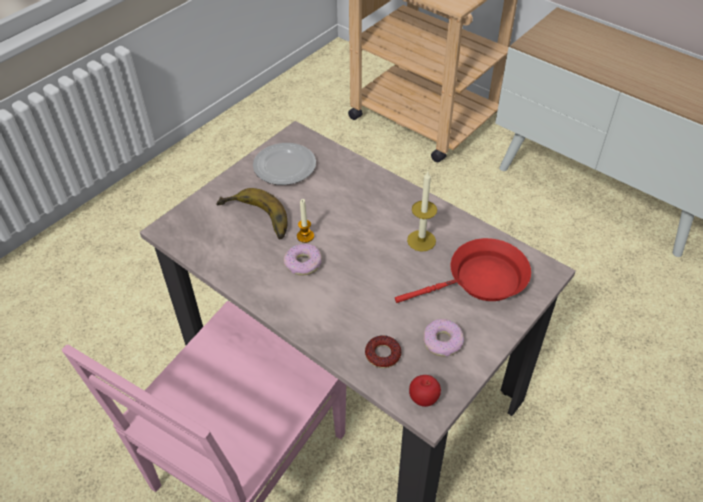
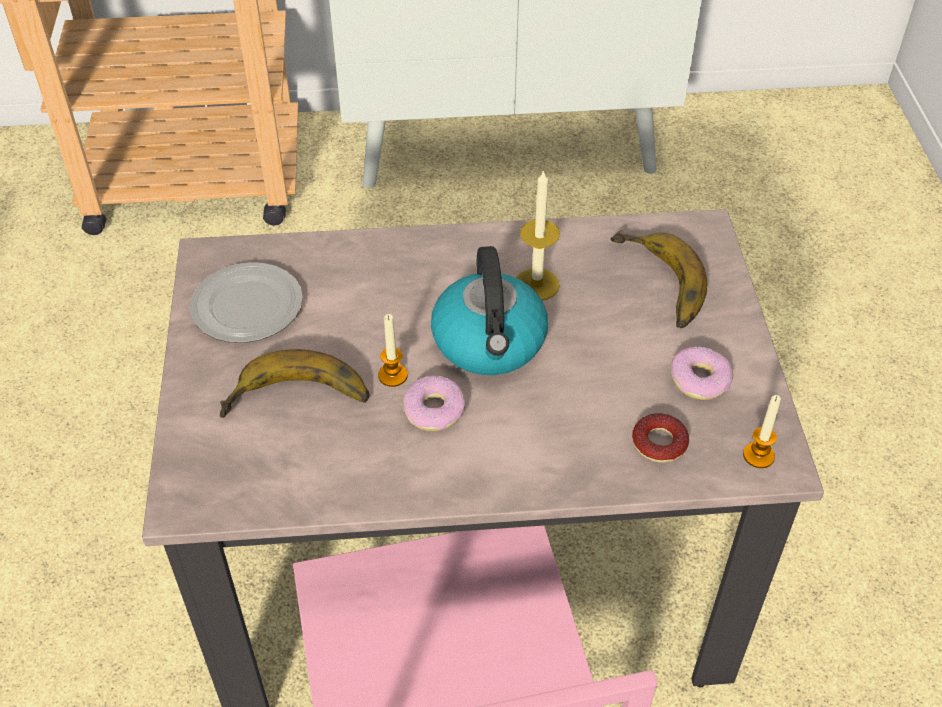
camera: 45 degrees left, 0 degrees up
red frying pan [395,238,531,303] -> banana [611,230,707,328]
apple [409,375,441,407] -> candle [743,395,781,468]
none -> kettle [431,246,548,375]

